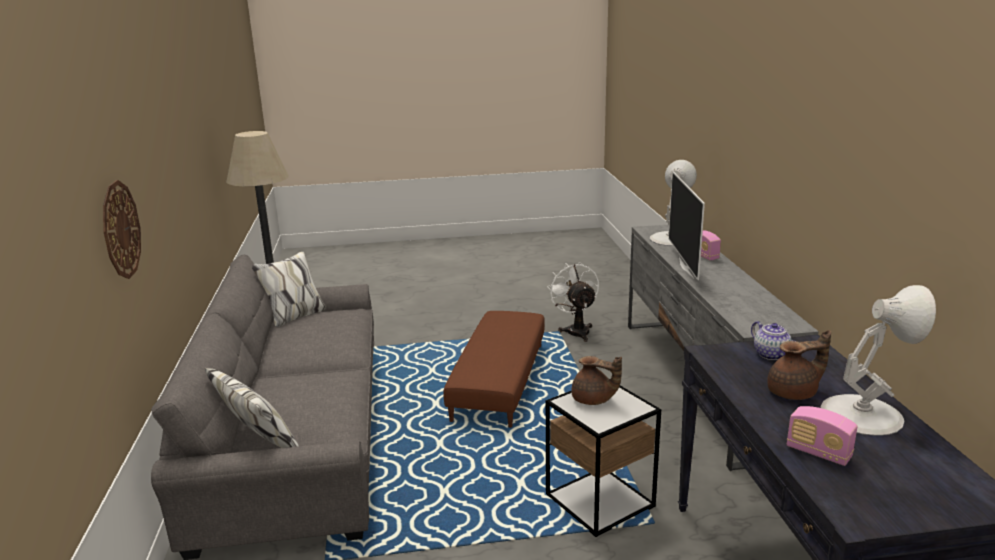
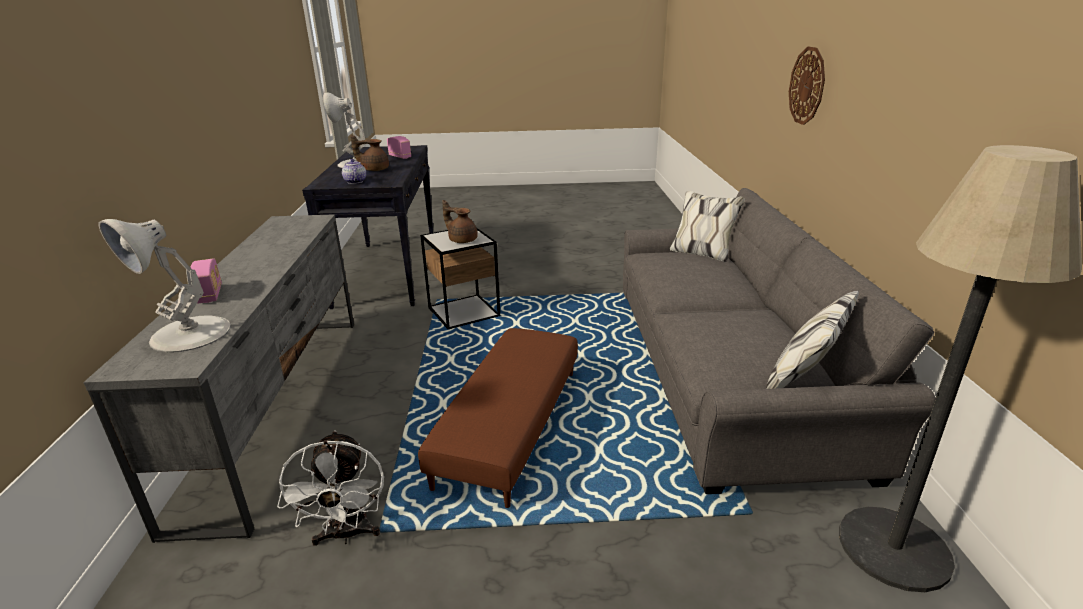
camera: 175 degrees left, 5 degrees up
television [669,171,705,280] -> none

